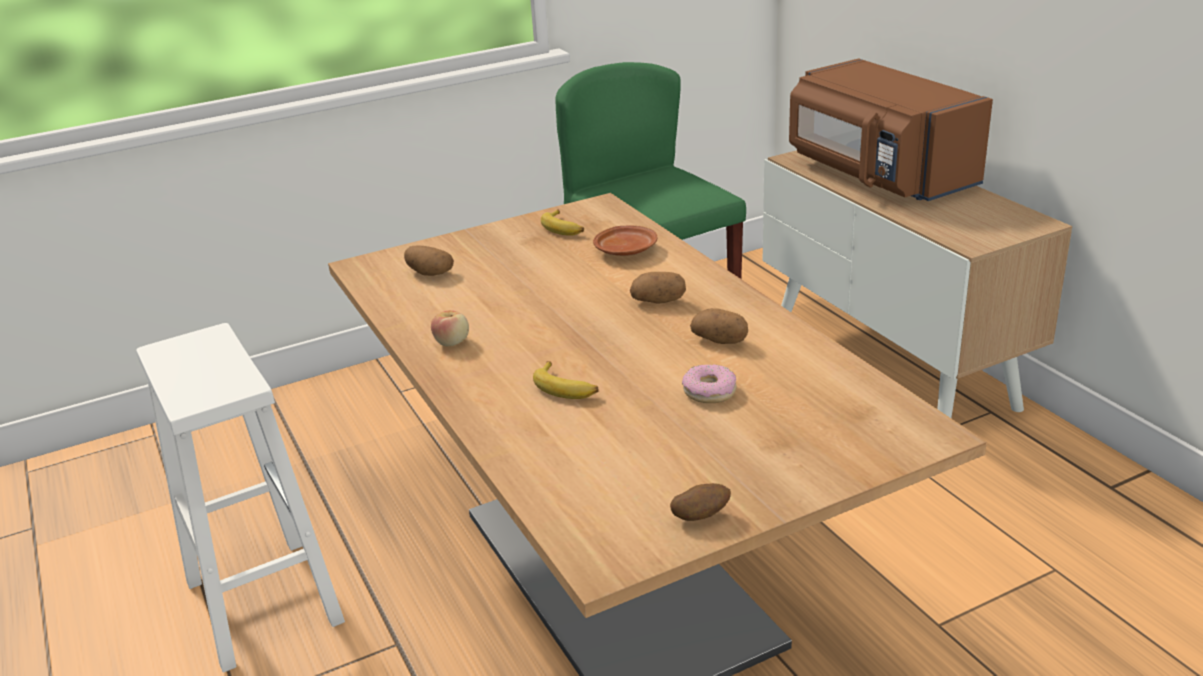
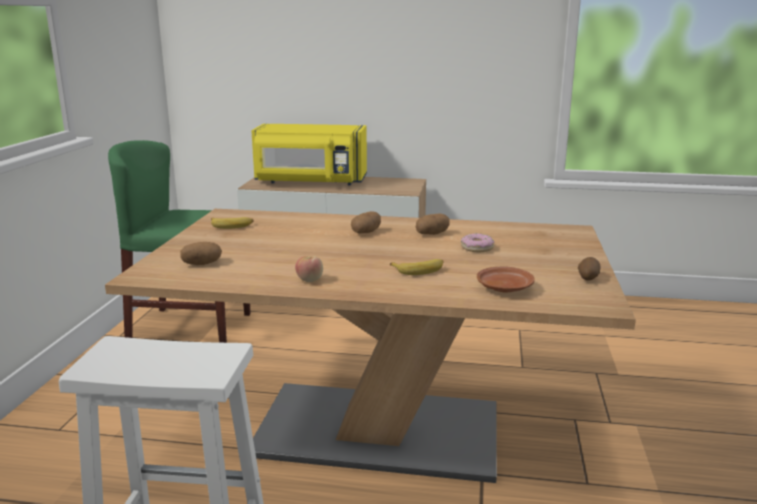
camera: 55 degrees left, 10 degrees down
brown plate [593,226,657,256] -> brown plate moved to [477,267,535,293]
brown microwave [789,58,993,201] -> yellow microwave [251,124,367,185]

